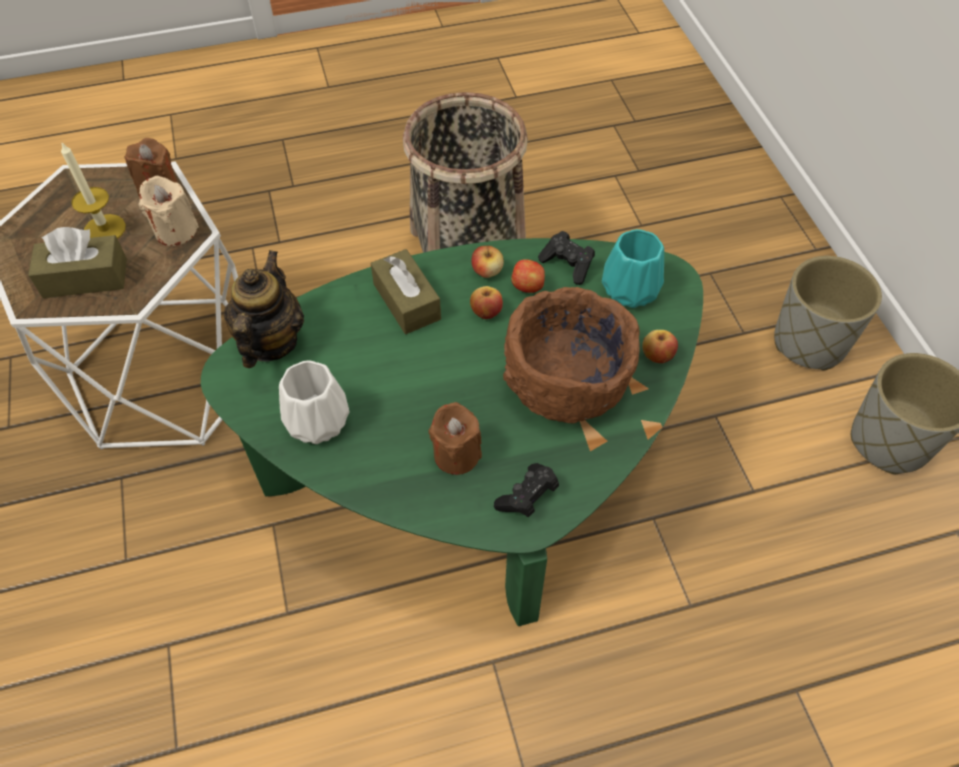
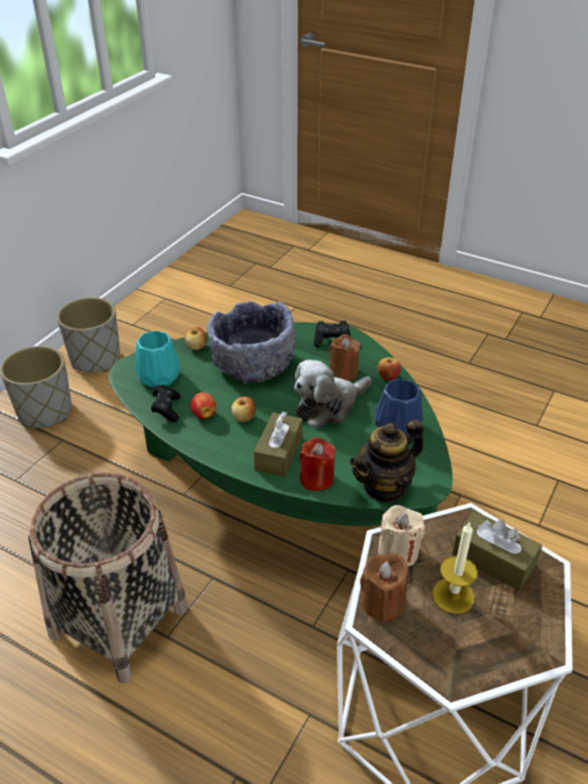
camera: 135 degrees left, 15 degrees down
white vase [279,360,350,444] -> blue vase [375,379,423,436]
apple [471,246,504,278] -> apple moved to [377,357,401,381]
brown bowl [503,287,640,423] -> grey bowl [207,301,297,384]
none -> plush toy [294,360,371,428]
none -> red candle [300,437,336,491]

